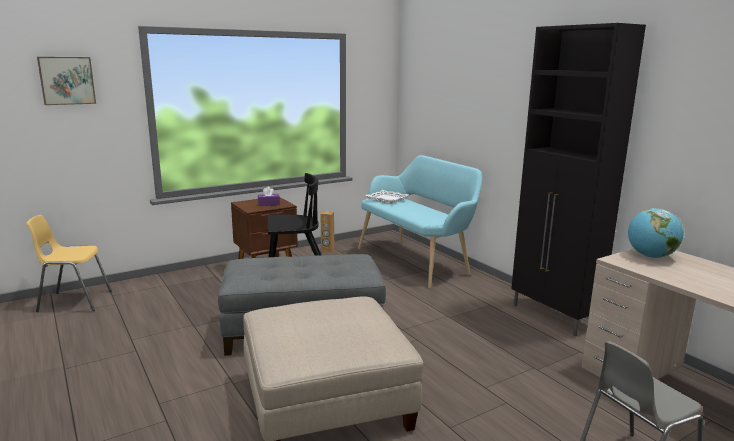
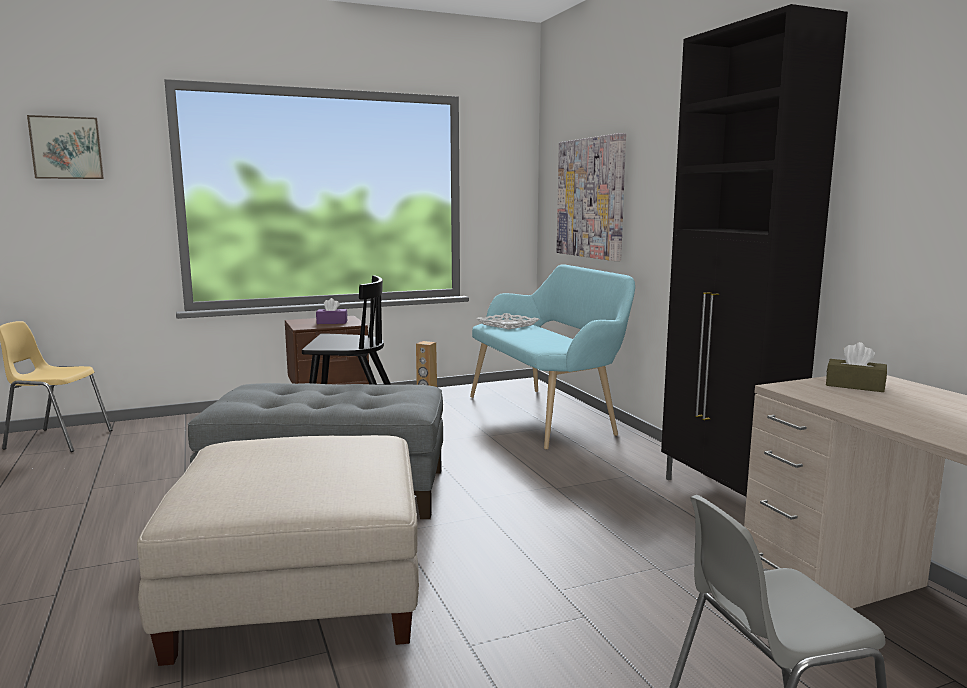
camera: 10 degrees right, 5 degrees down
globe [628,208,684,258] -> brown tissue box [826,342,887,392]
none -> picture [557,133,626,261]

